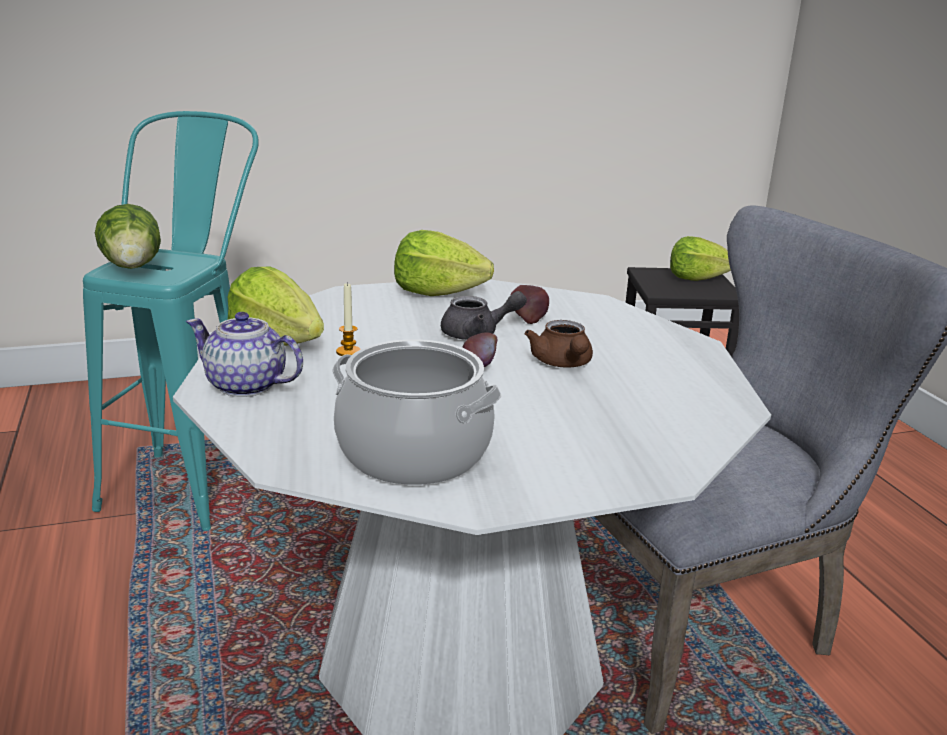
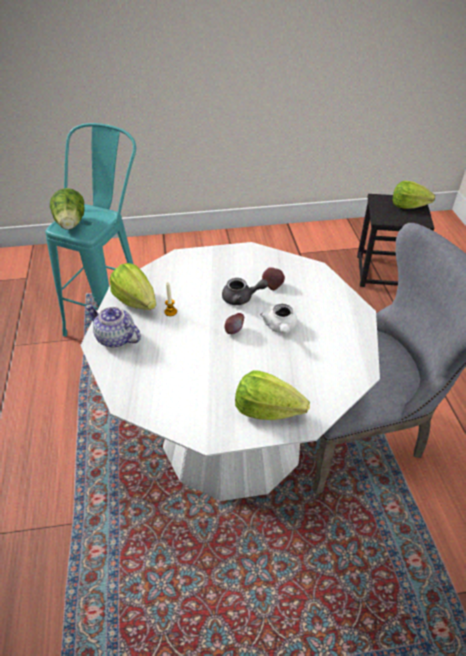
camera: 10 degrees right, 20 degrees up
cooking pot [332,340,502,485] -> none
lettuce [394,230,494,296] -> lettuce moved to [235,370,310,420]
brown teapot [525,320,593,368] -> white teapot [260,304,298,334]

